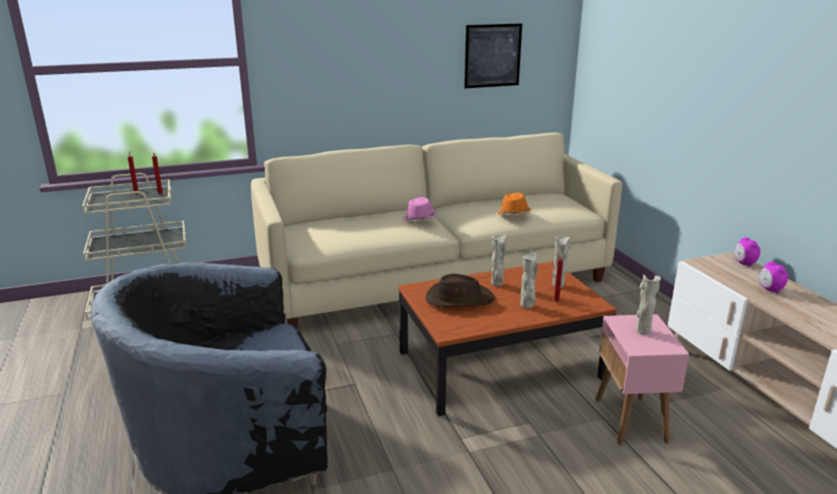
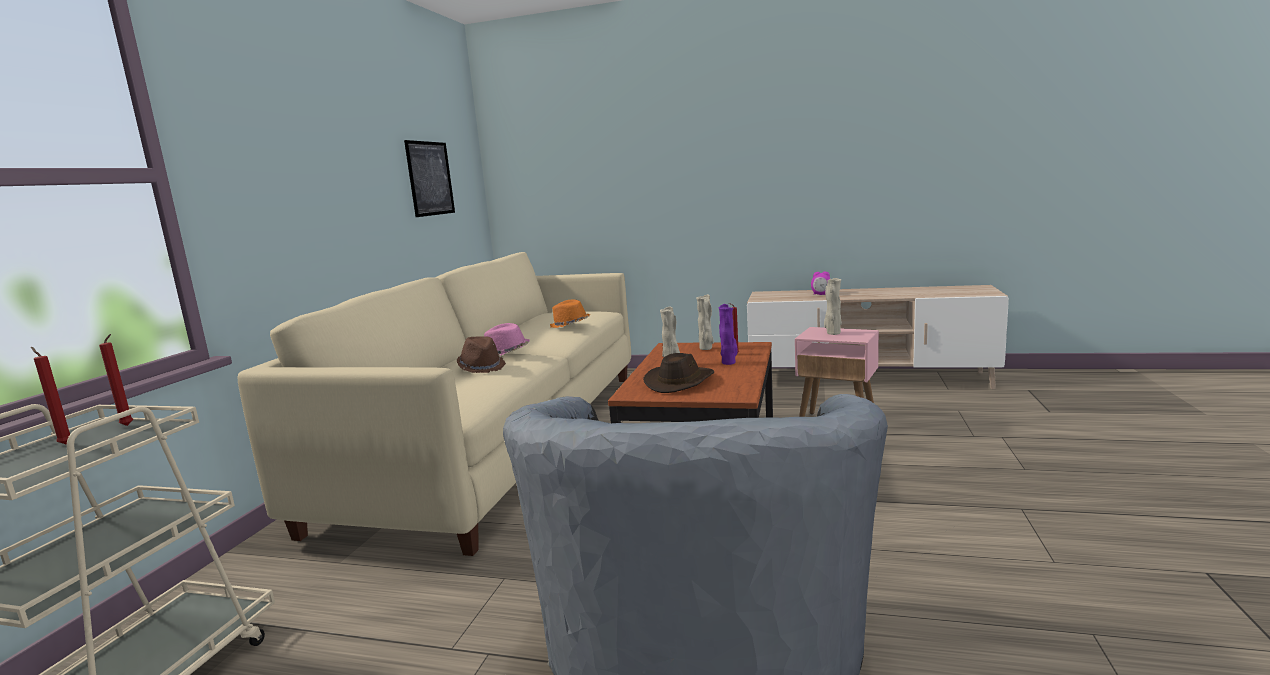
camera: 55 degrees left, 10 degrees down
beige vase [520,253,538,308] -> purple vase [719,304,737,365]
alarm clock [734,237,760,267] -> none
none -> brown hat [457,336,506,373]

